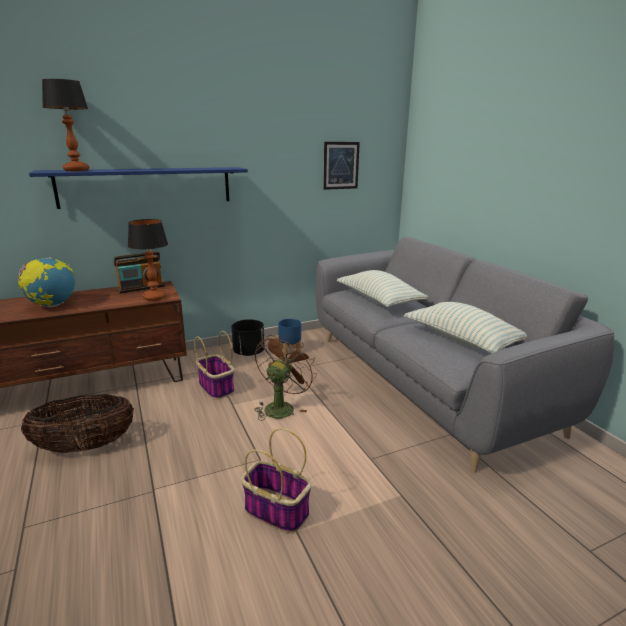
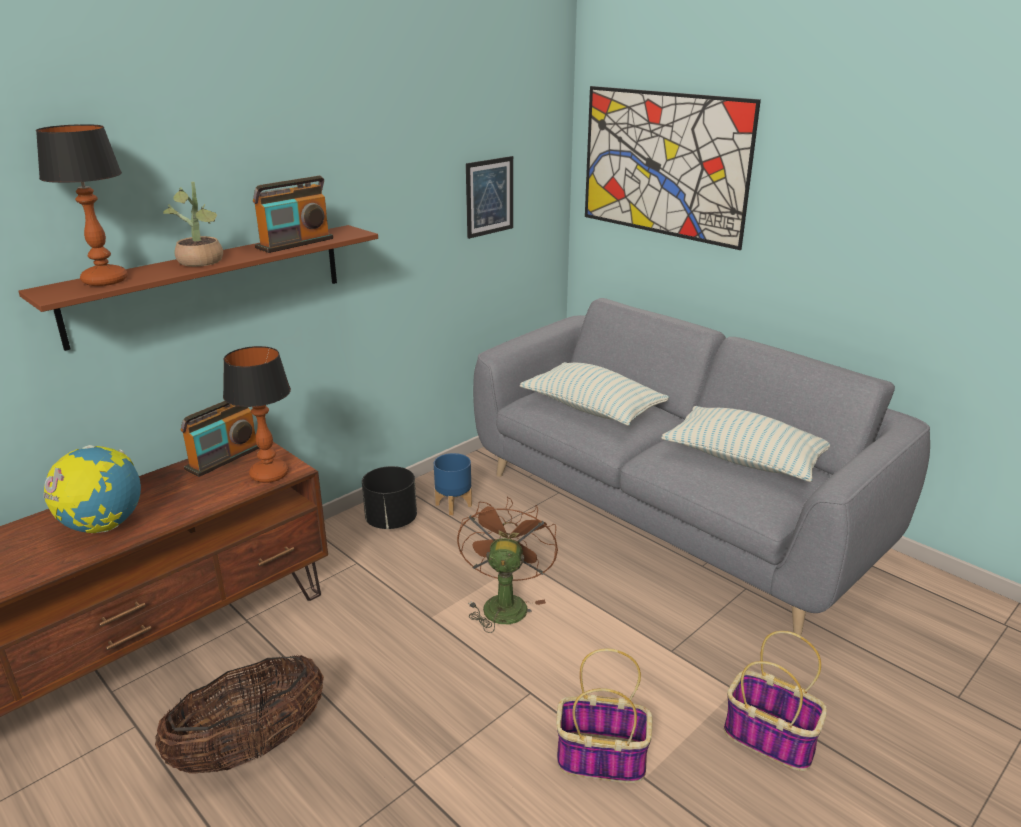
camera: 20 degrees left, 5 degrees up
blue shelf [29,167,248,209] -> brown shelf [18,225,378,351]
basket [194,331,234,400] -> basket moved to [724,631,827,771]
none -> potted plant [163,181,223,267]
none -> radio [253,176,333,253]
none -> picture [585,86,761,250]

